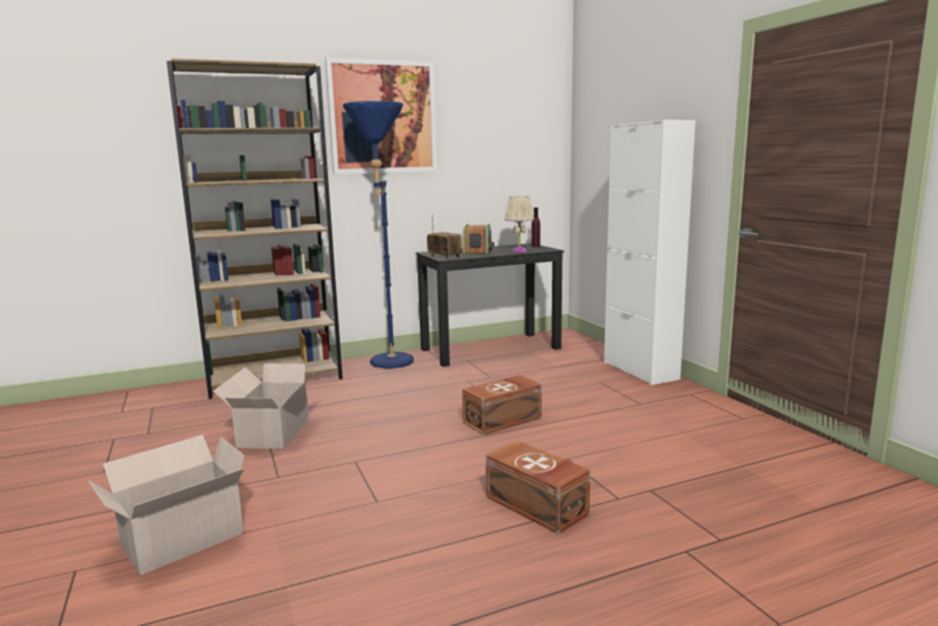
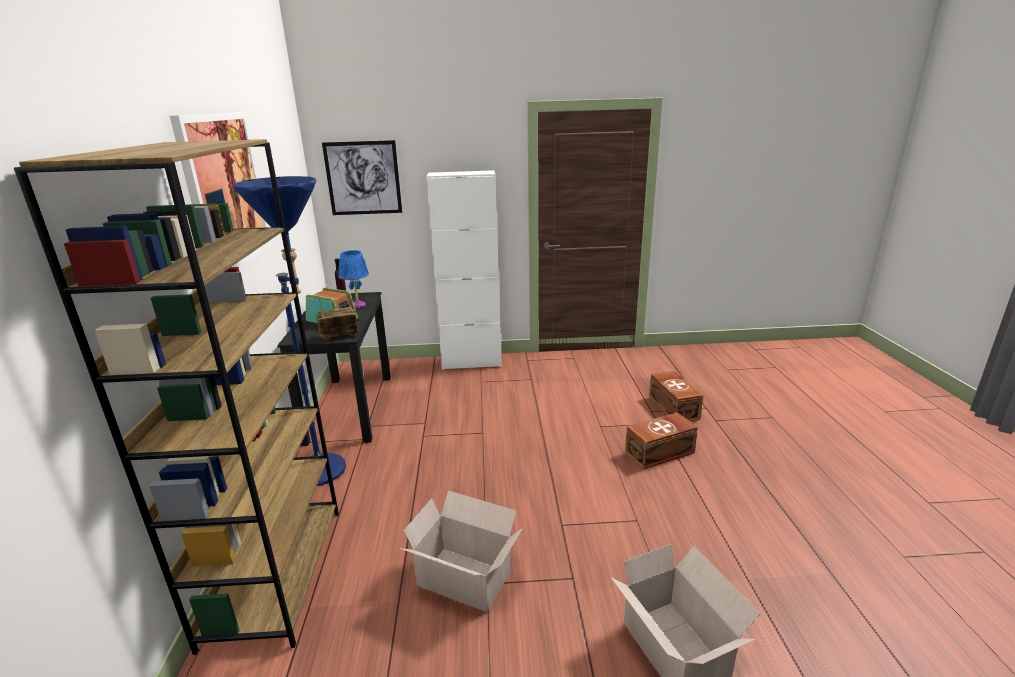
camera: 70 degrees left, 10 degrees up
brown storage box [462,375,542,435] -> brown storage box moved to [649,371,703,421]
beige table lamp [505,196,534,252] -> blue table lamp [338,250,369,308]
none -> picture [322,140,402,215]

